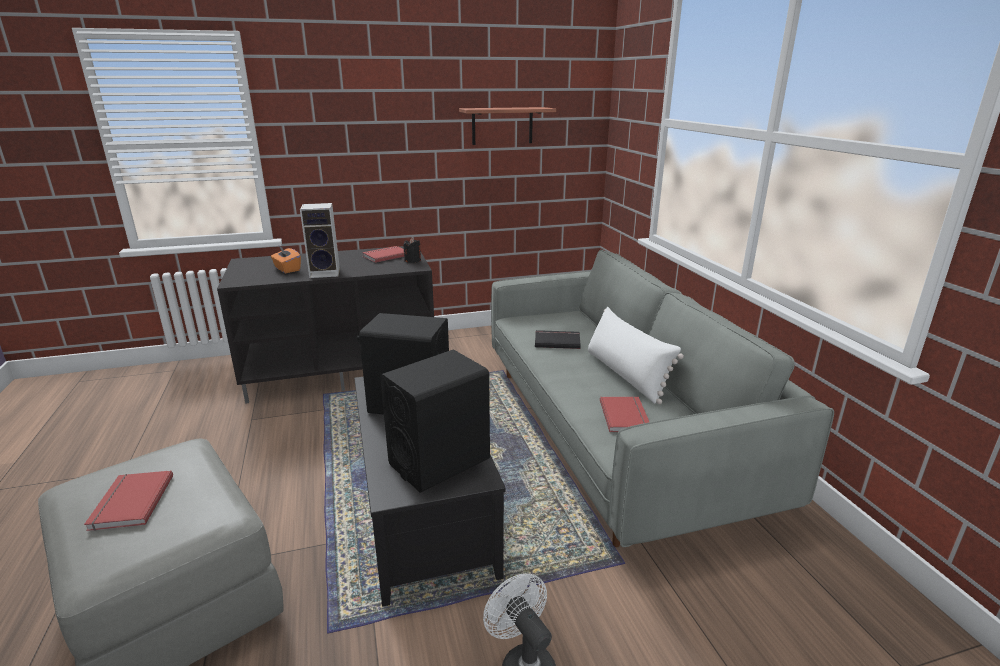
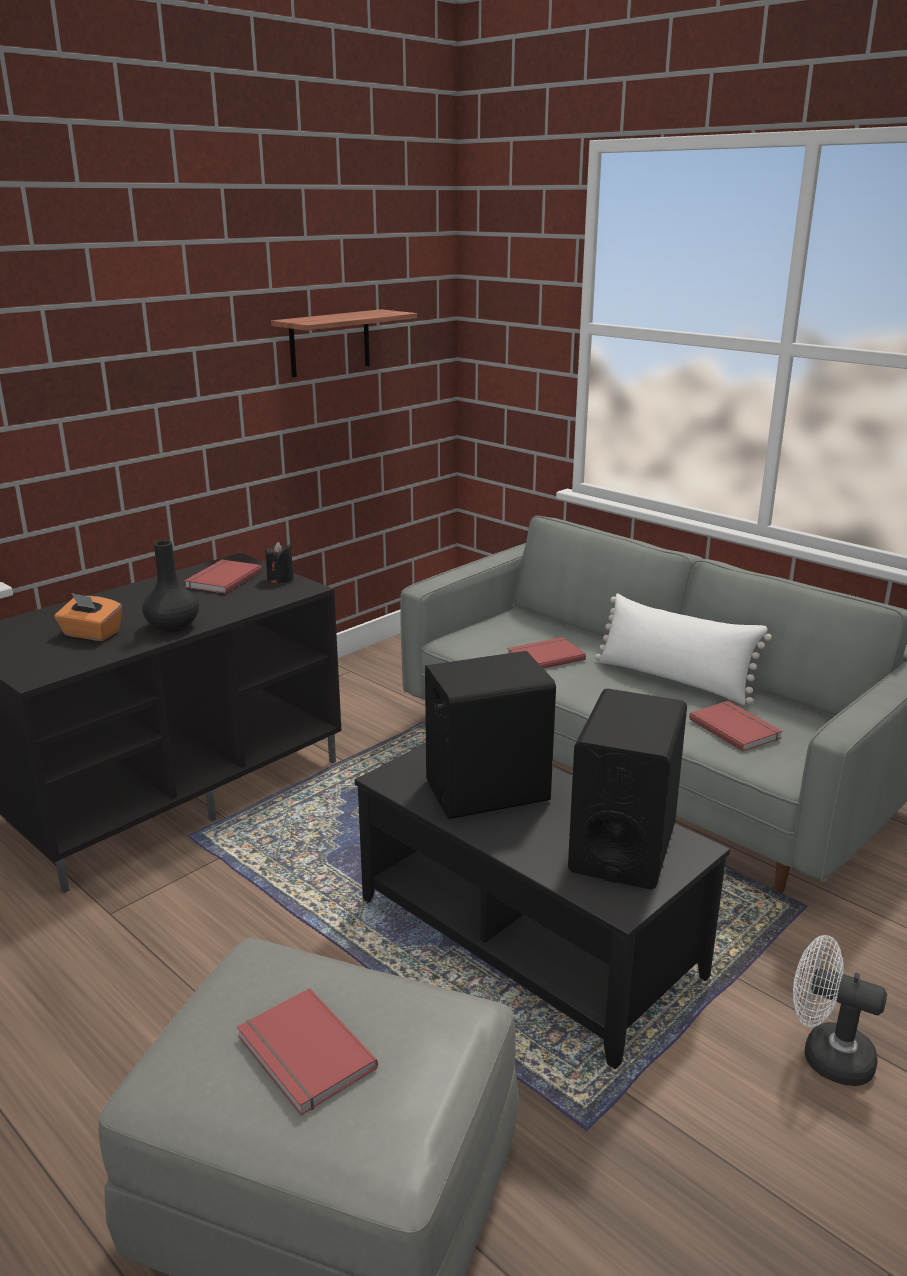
camera: 30 degrees left, 0 degrees up
speaker [300,203,340,278] -> black vase [142,540,199,632]
black book [535,330,581,349] -> red book [507,637,586,669]

